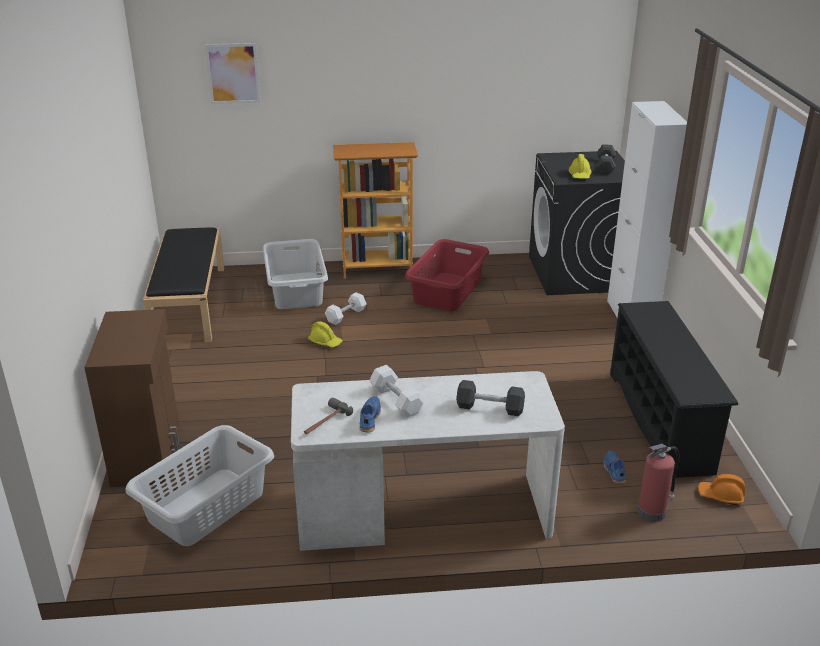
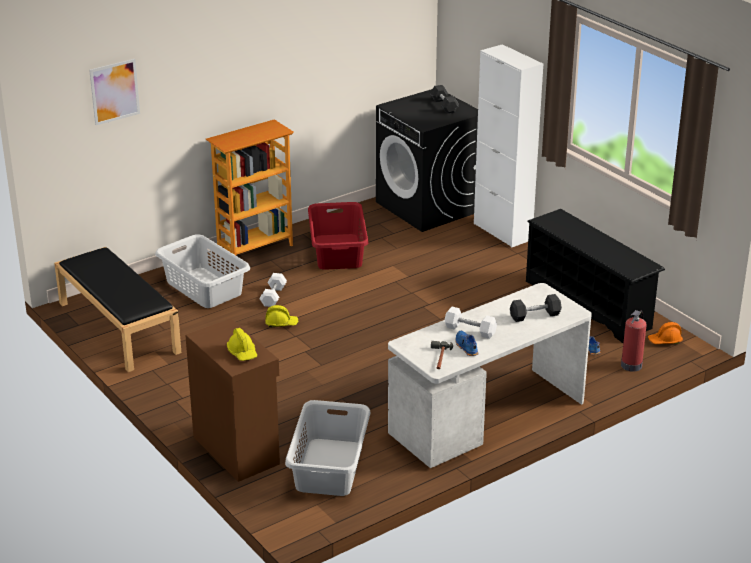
camera: 30 degrees left, 0 degrees up
yellow hard hat [568,154,592,179] -> yellow hard hat moved to [227,328,257,361]

